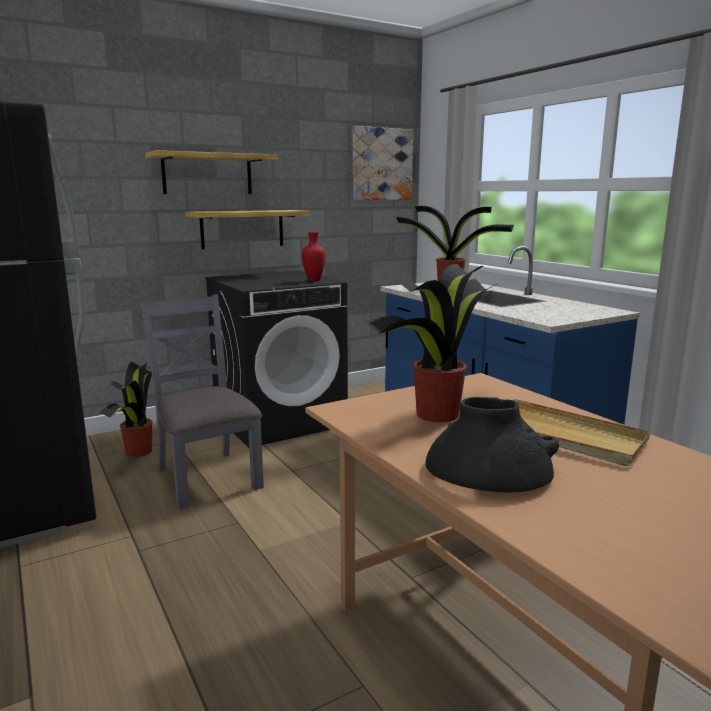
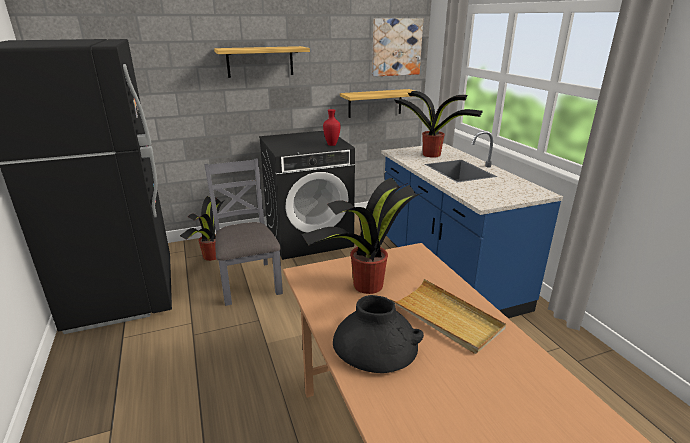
camera: 10 degrees right, 10 degrees up
shelf [185,210,310,249] -> shelf moved to [340,89,415,118]

